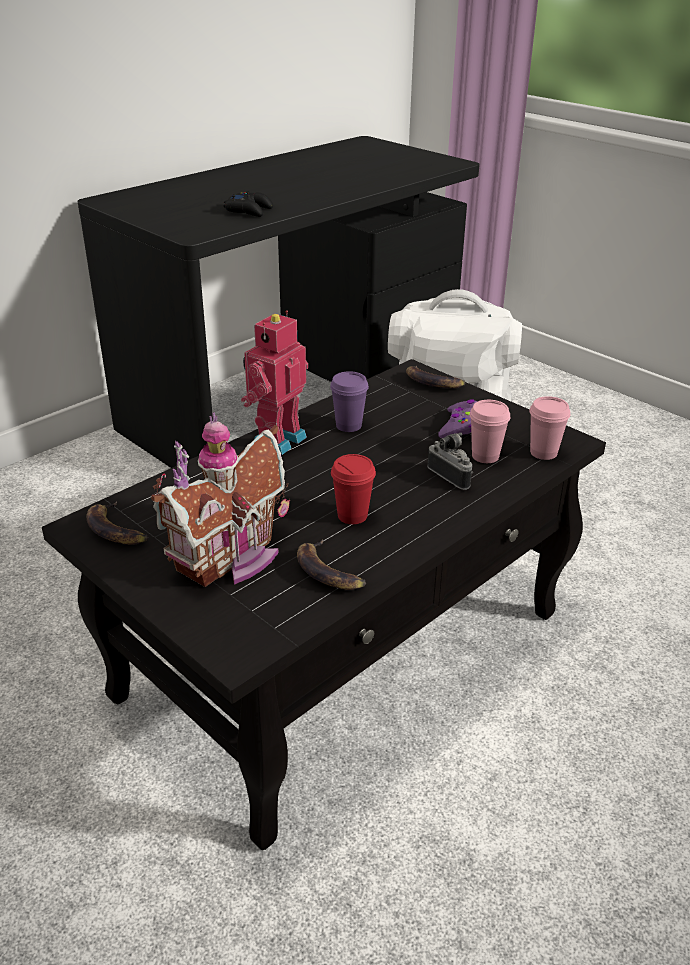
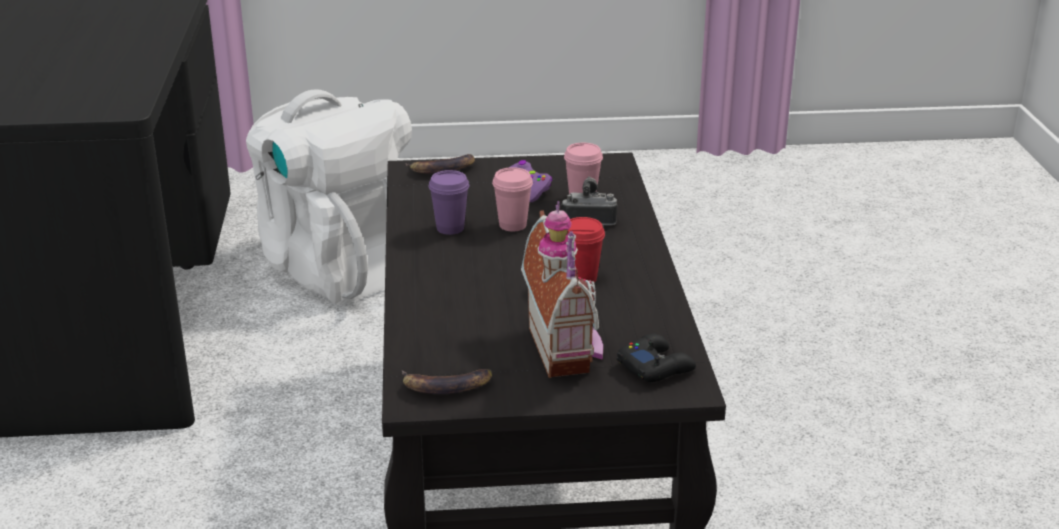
camera: 50 degrees left, 5 degrees down
black game controller [224,191,273,217] -> black game controller moved to [617,334,696,382]
toy robot [241,310,308,455] -> none
banana [297,539,366,590] -> none
pink cup [529,396,570,460] -> pink cup moved to [492,167,533,232]

